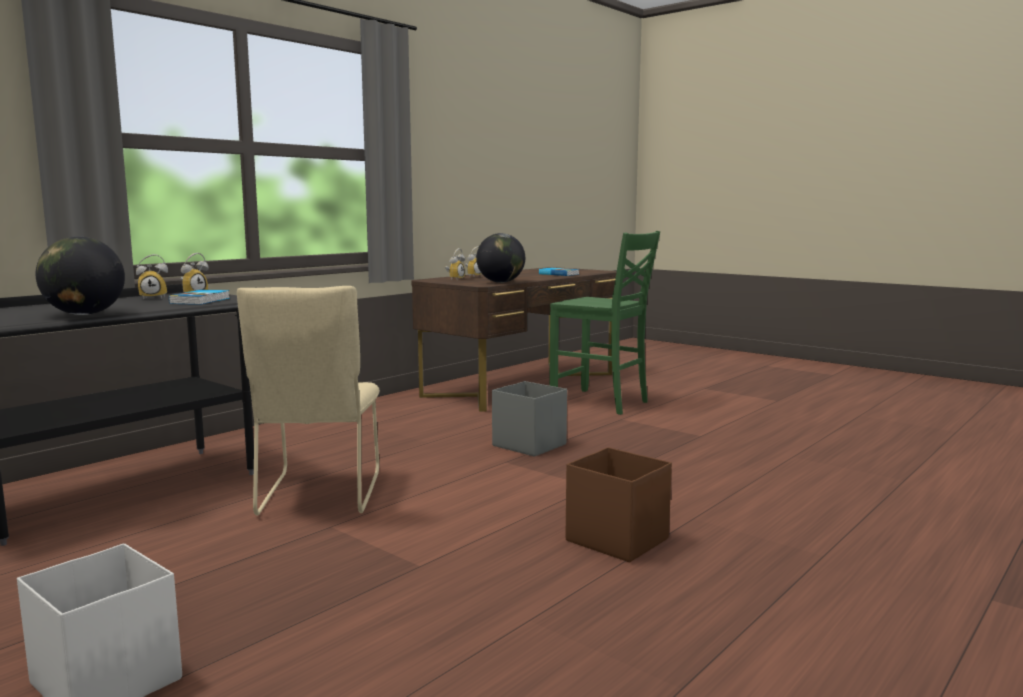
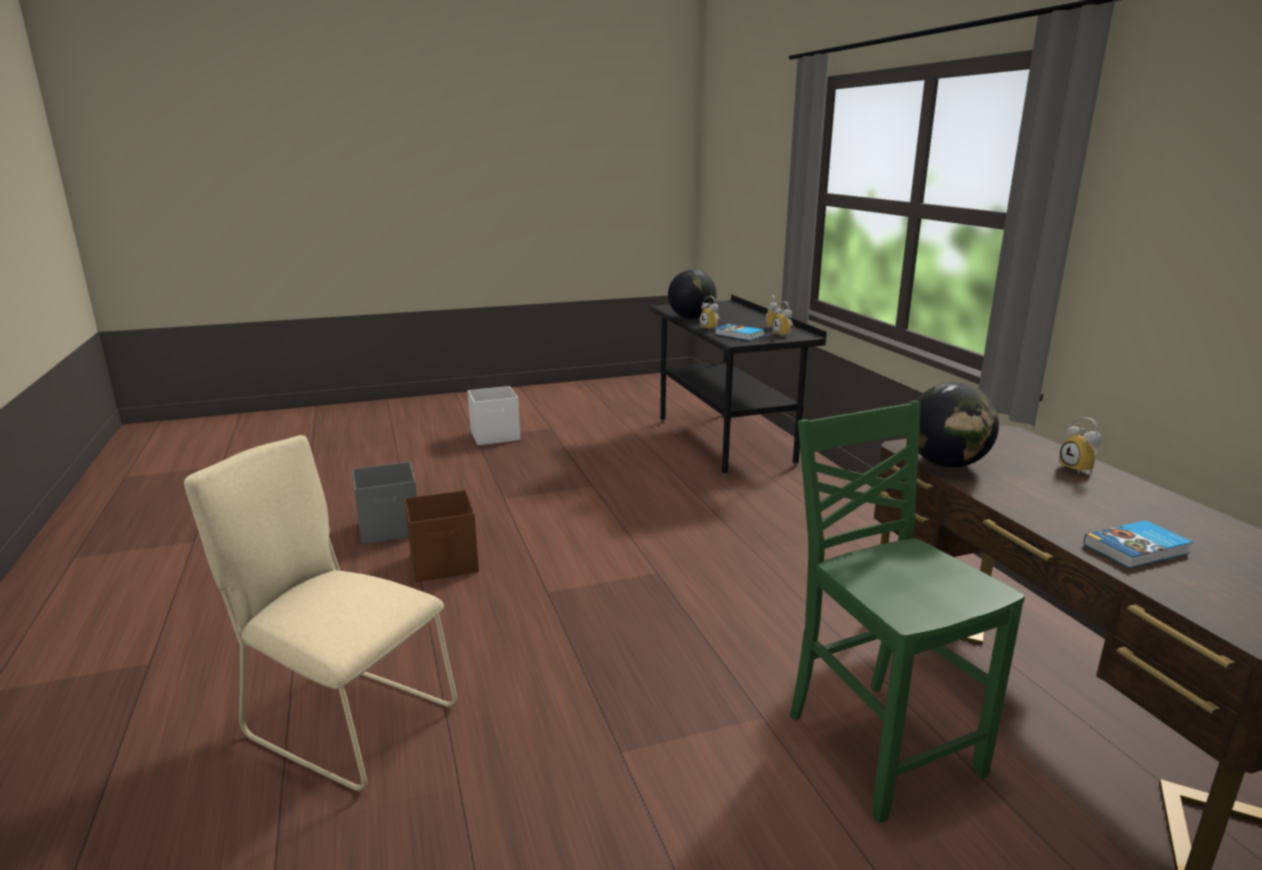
camera: 120 degrees right, 10 degrees up
beige chair [237,286,380,515] -> beige chair moved to [184,435,457,791]
alarm clock [445,248,465,281] -> alarm clock moved to [699,296,720,330]
grey storage box [492,381,567,457] -> grey storage box moved to [353,462,417,545]
green chair [549,231,660,415] -> green chair turned 90 degrees clockwise [790,401,1025,823]

